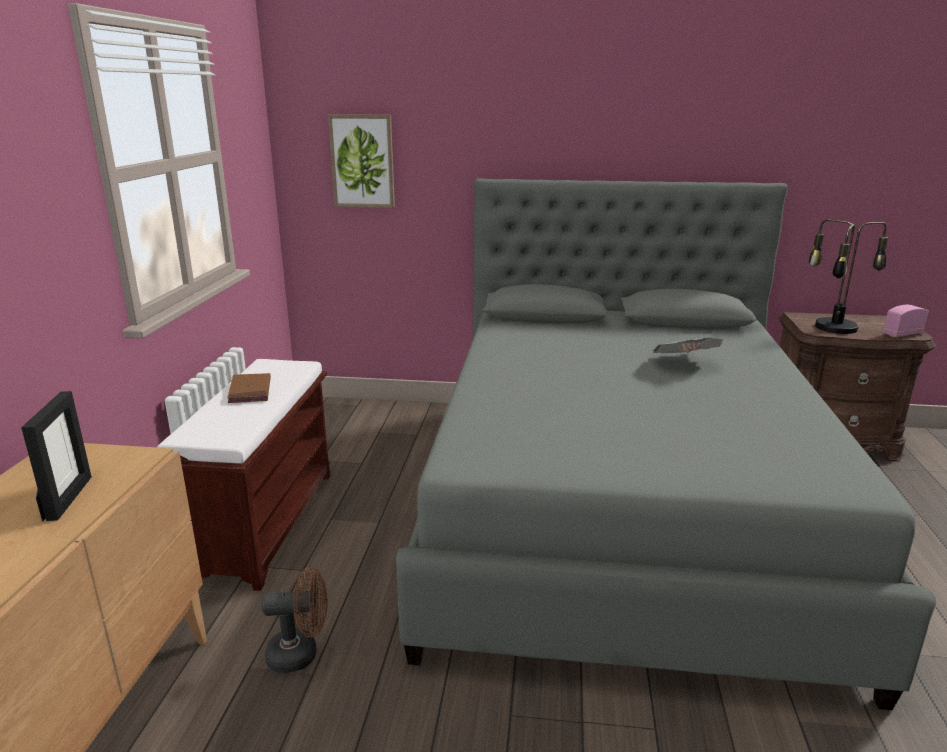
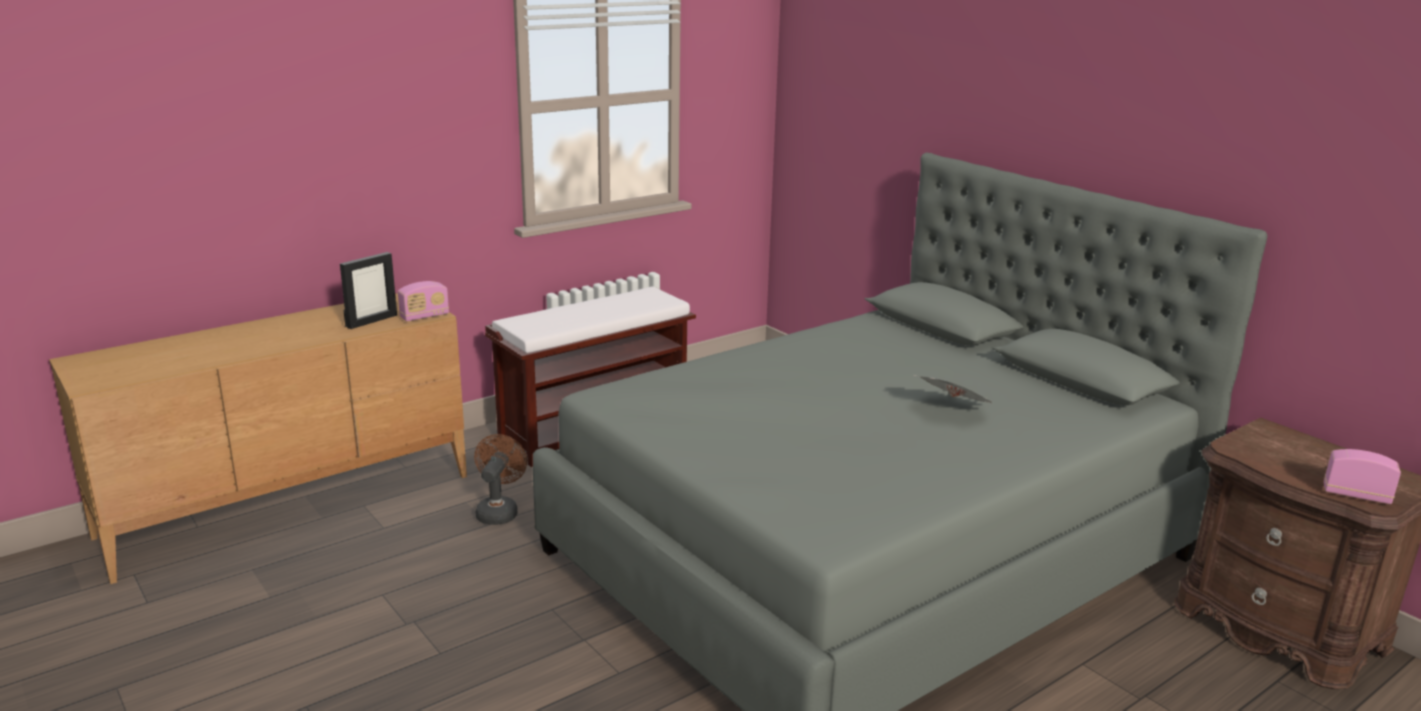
camera: 45 degrees right, 0 degrees up
brown book [227,373,271,403] -> none
brown fan [262,567,328,673] -> brown fan turned 120 degrees counterclockwise [474,434,527,525]
picture [328,114,395,208] -> none
table lamp [809,219,888,334] -> none
none -> radio [398,281,449,321]

